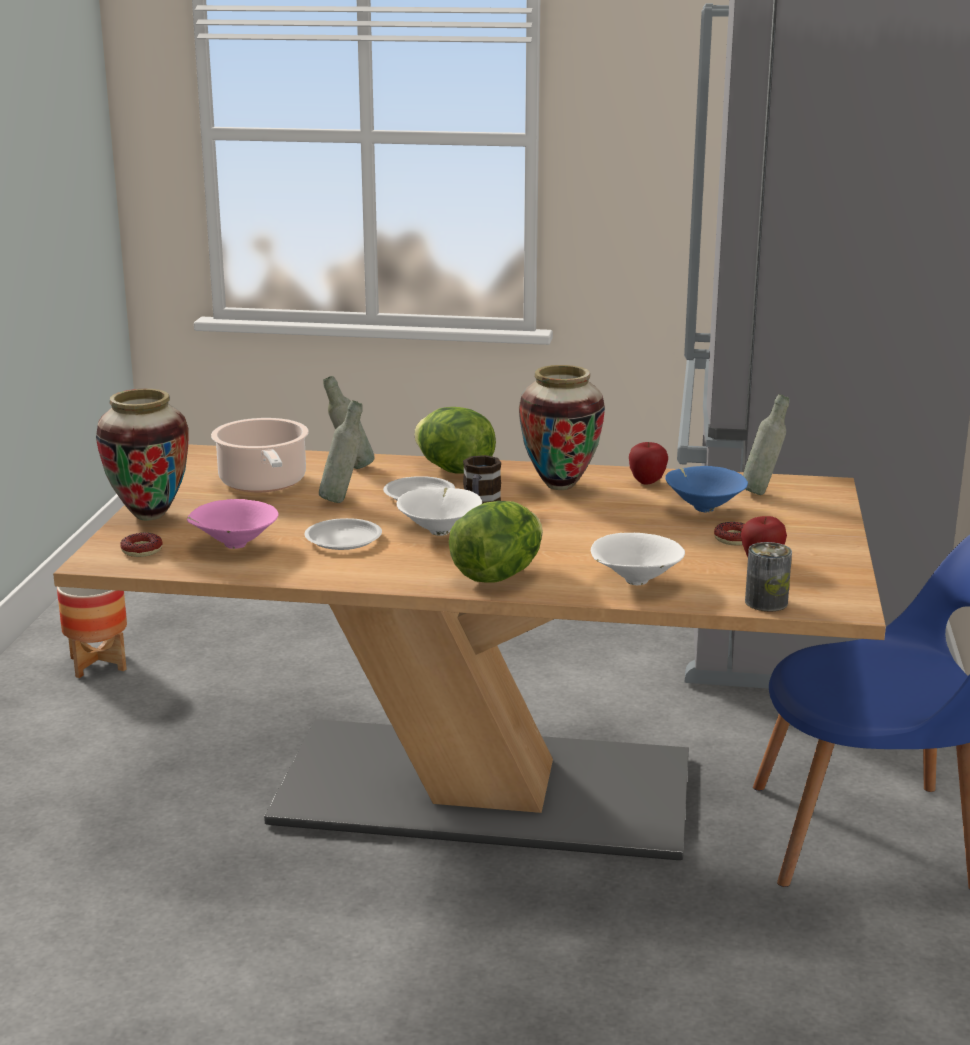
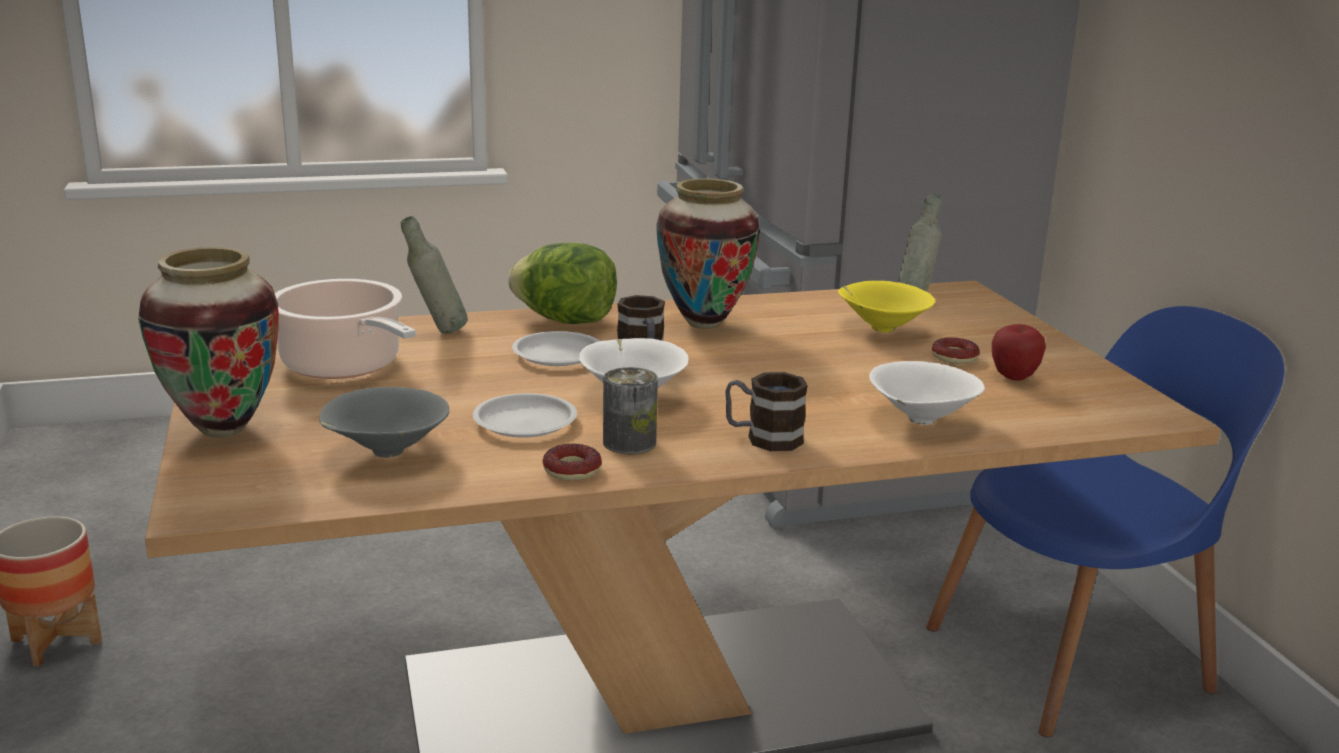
camera: 25 degrees left, 0 degrees up
donut [120,533,163,557] -> donut moved to [542,444,602,481]
pink bowl [187,499,279,549] -> grey bowl [319,387,449,458]
grey bottle [319,400,362,503] -> none
lettuce [449,501,543,583] -> mug [725,372,808,451]
apple [629,442,668,484] -> none
blue bowl [665,466,748,512] -> yellow bowl [838,281,935,333]
can [745,542,792,611] -> can moved to [603,367,658,454]

